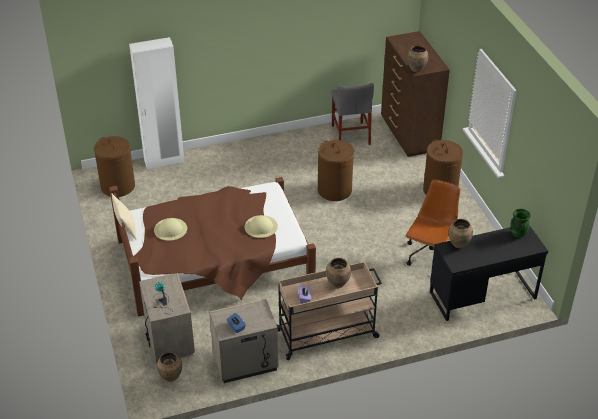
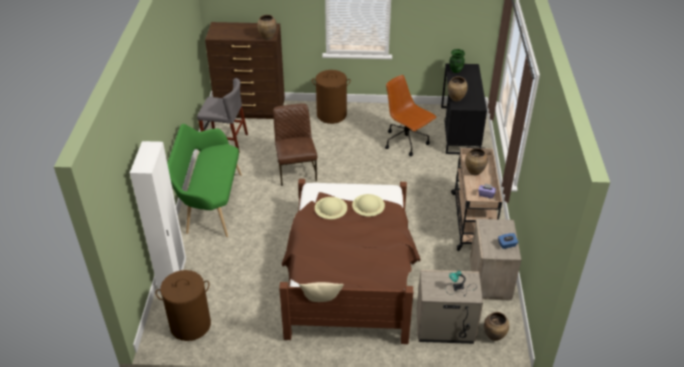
camera: 70 degrees left, 0 degrees up
beige hat [154,218,187,241] -> beige hat moved to [315,197,347,219]
brown laundry basket [318,140,354,201] -> brown chair [273,103,317,186]
none -> green bench [167,124,242,237]

